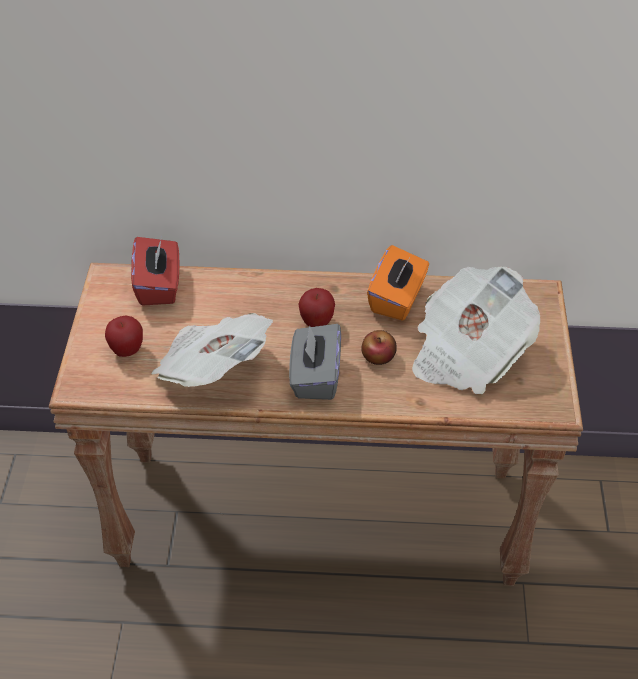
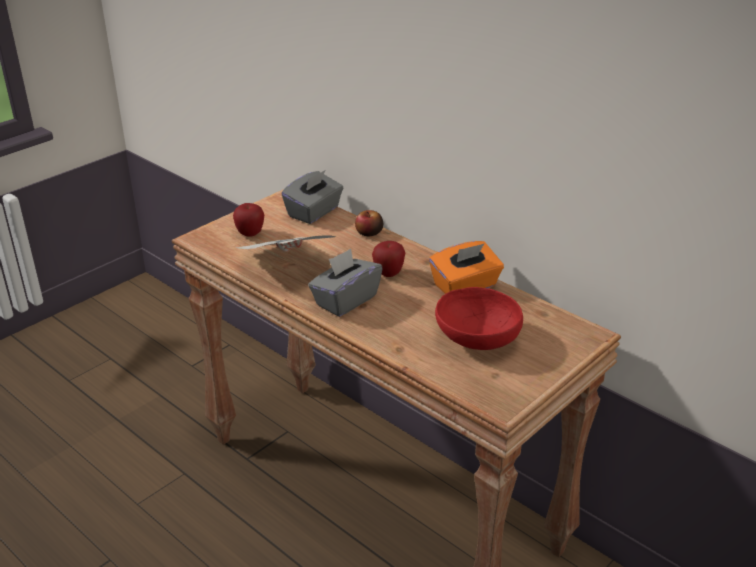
camera: 40 degrees right, 15 degrees down
red tissue box [131,237,179,305] -> grey tissue box [282,170,343,224]
apple [361,330,397,365] -> apple moved to [355,210,383,236]
newspaper [412,267,540,394] -> red bowl [435,287,523,350]

